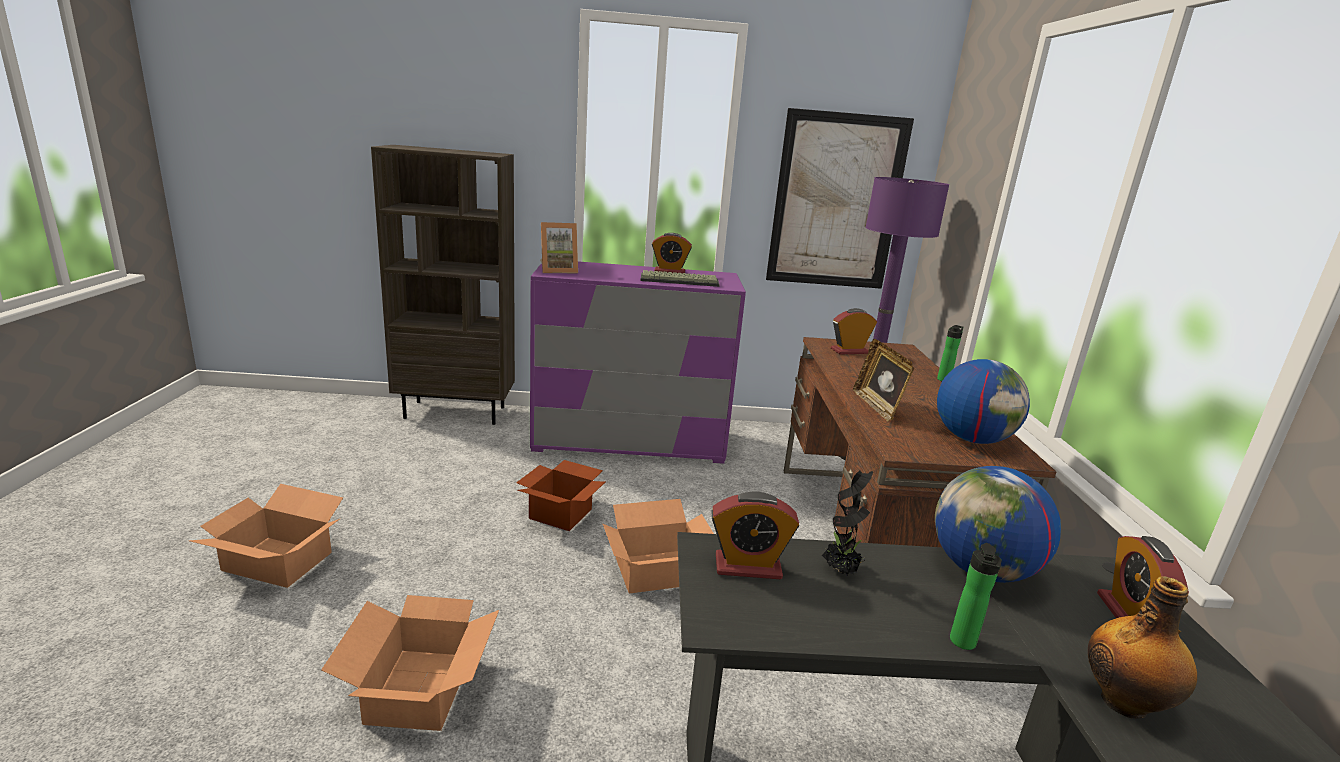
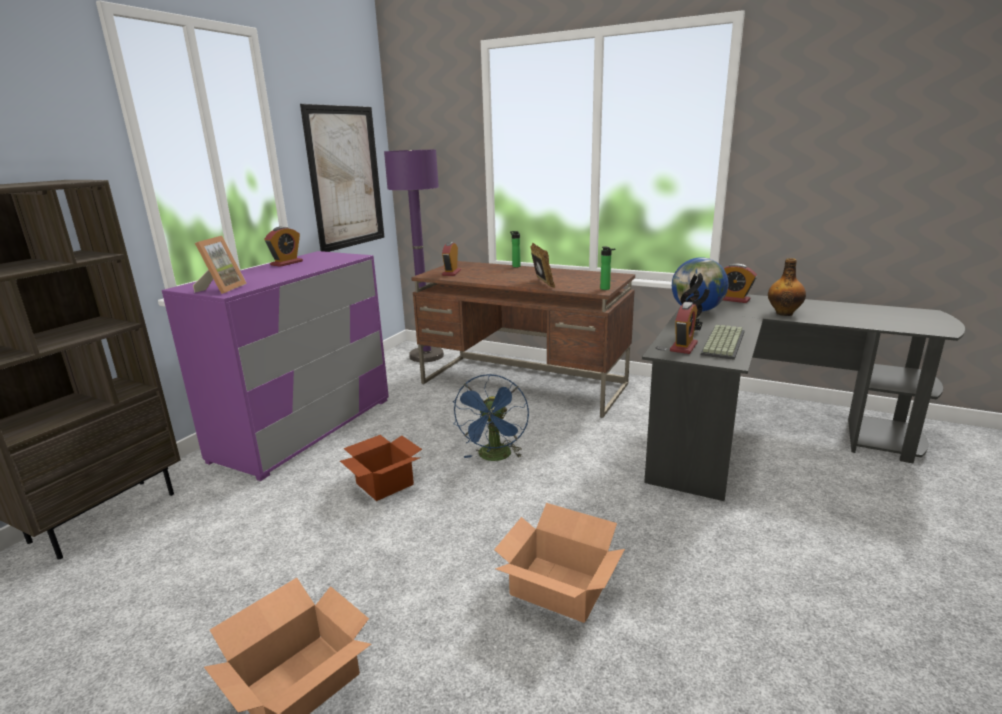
camera: 60 degrees left, 0 degrees up
cardboard box [603,499,714,594] -> blue fan [453,374,529,461]
keyboard [641,270,720,287] -> keyboard moved to [701,324,745,360]
picture frame [853,339,914,422] -> picture frame turned 120 degrees counterclockwise [530,243,555,288]
globe [937,359,1030,444] -> none
bottle [950,543,1002,650] -> bottle moved to [600,247,615,290]

